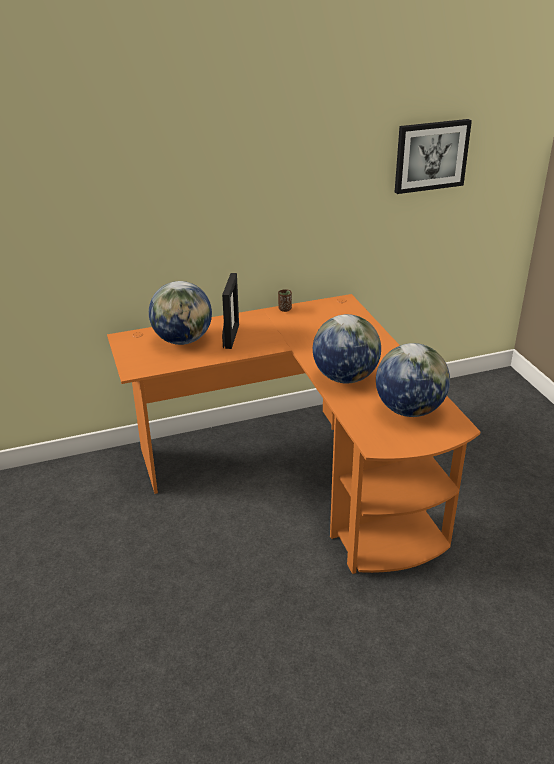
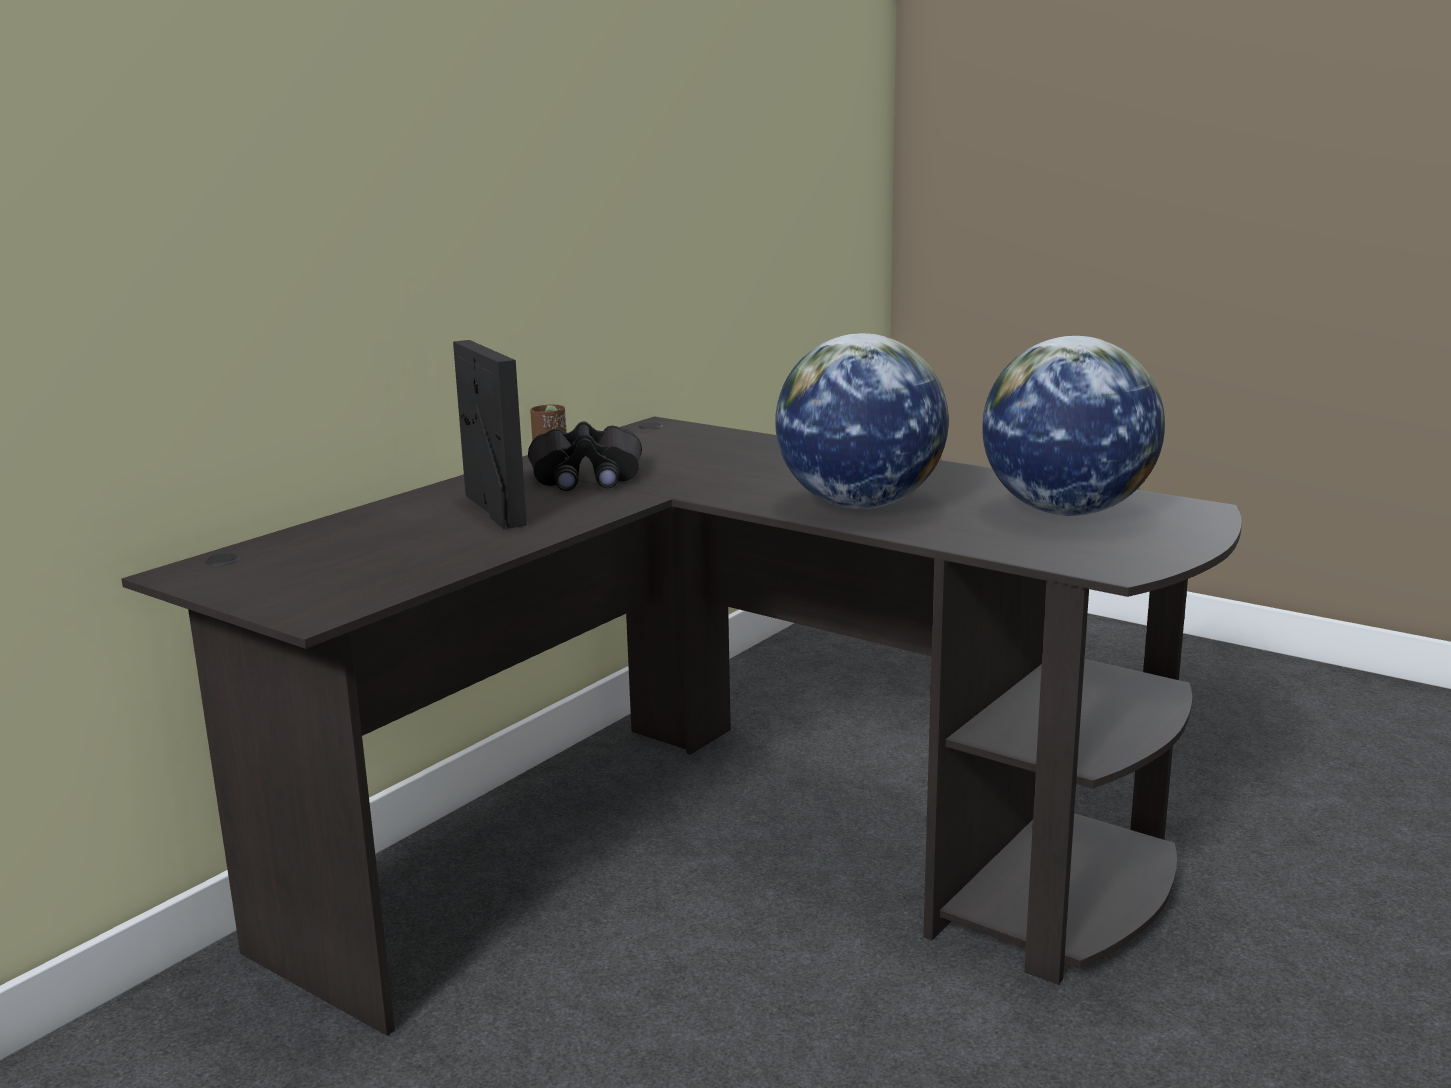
camera: 35 degrees left, 15 degrees down
orange desk [107,294,480,574] -> black desk [122,416,1242,1036]
globe [149,281,212,345] -> none
picture [395,119,472,194] -> none
none -> black binoculars [528,421,642,491]

